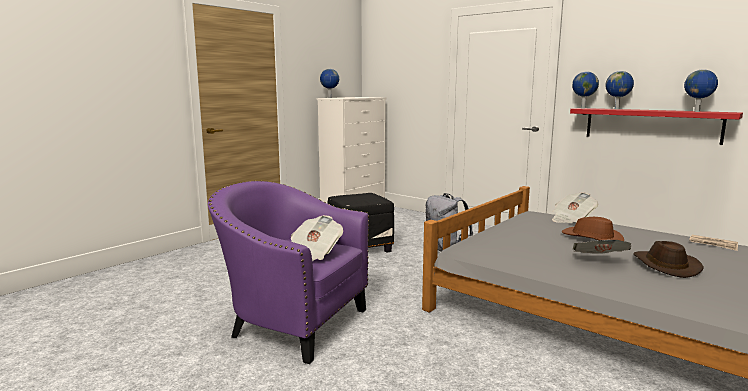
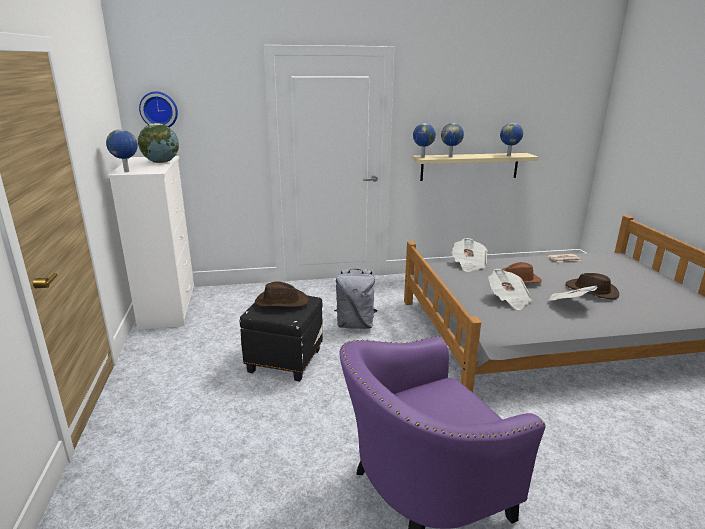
camera: 50 degrees left, 10 degrees up
newspaper [291,215,343,261] -> newspaper moved to [488,269,532,310]
red shelf [570,108,743,145] -> beige shelf [412,153,538,181]
none -> globe [138,123,179,163]
none -> wall clock [139,92,178,127]
none -> brown hat [255,282,309,307]

